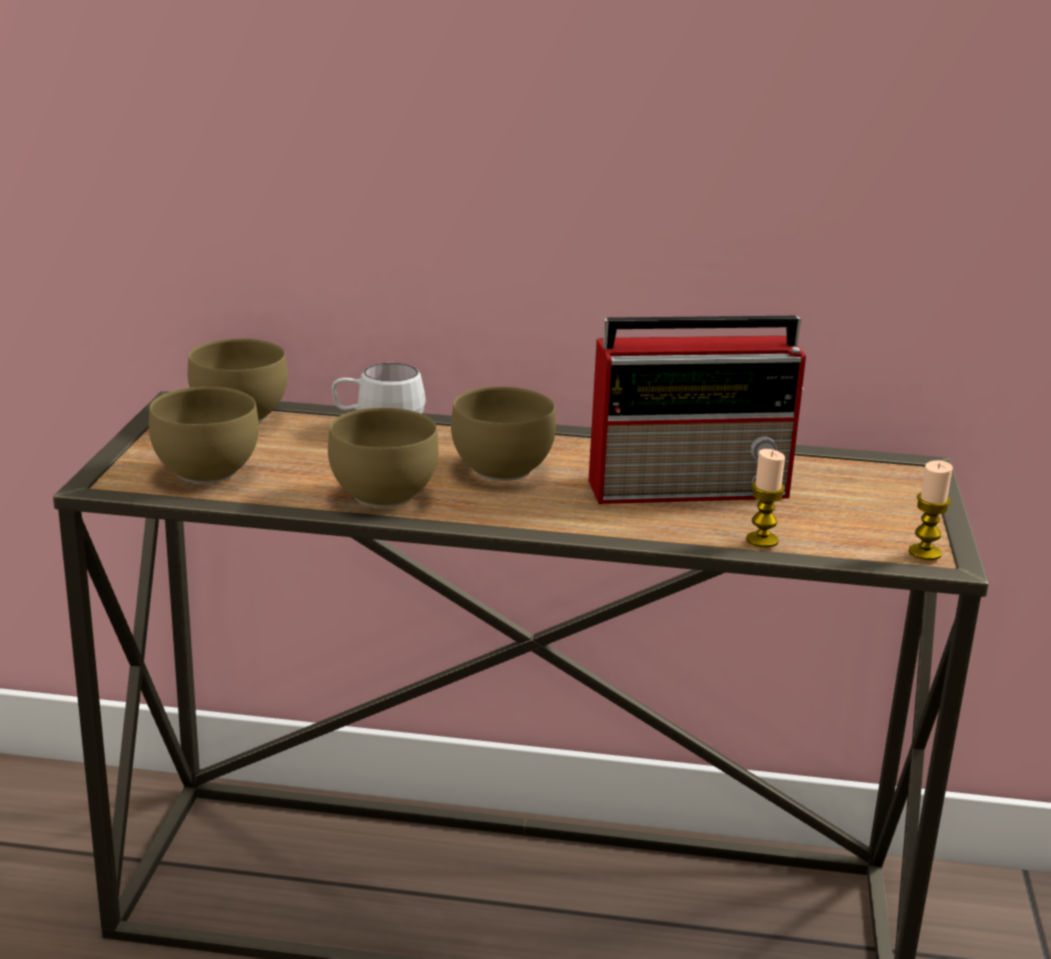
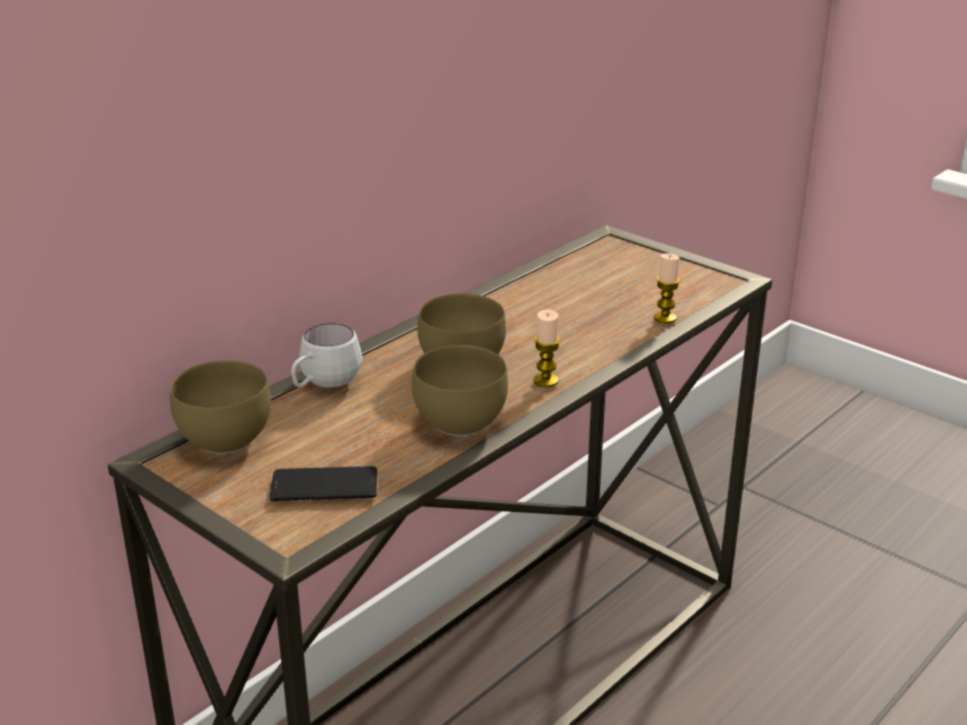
camera: 55 degrees left, 5 degrees up
brown bowl [149,387,259,483] -> phone [270,466,377,501]
radio [589,316,806,504] -> none
candle [909,460,953,560] -> candle moved to [533,309,560,387]

